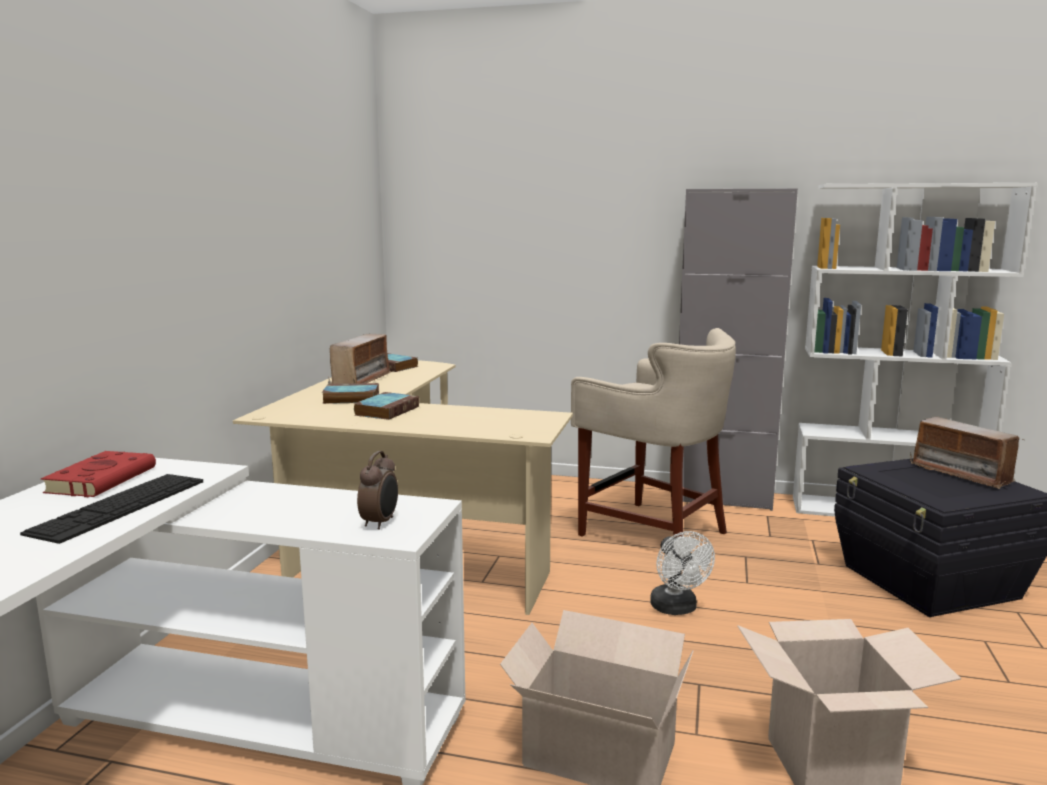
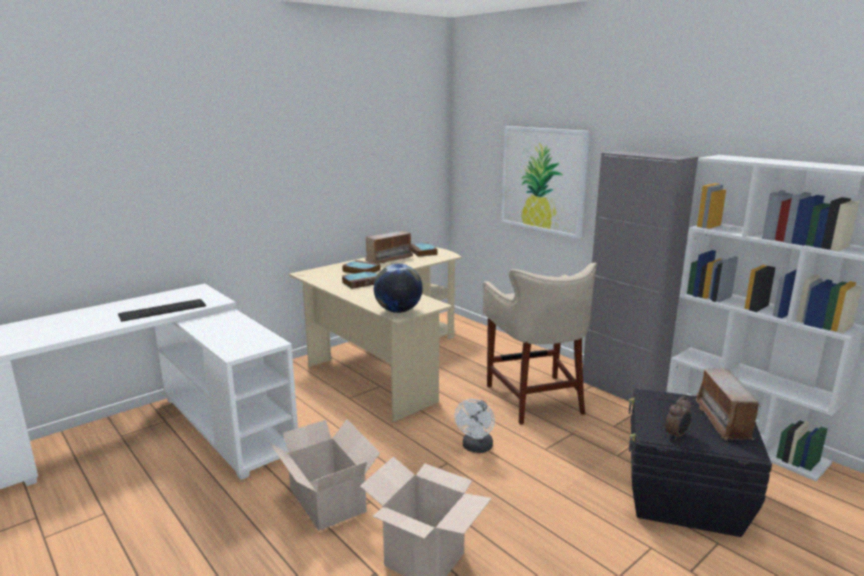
camera: 35 degrees right, 5 degrees up
red book [41,451,156,497] -> none
alarm clock [357,451,398,530] -> alarm clock moved to [665,396,692,440]
none -> globe [374,264,423,313]
none -> picture [501,126,590,239]

